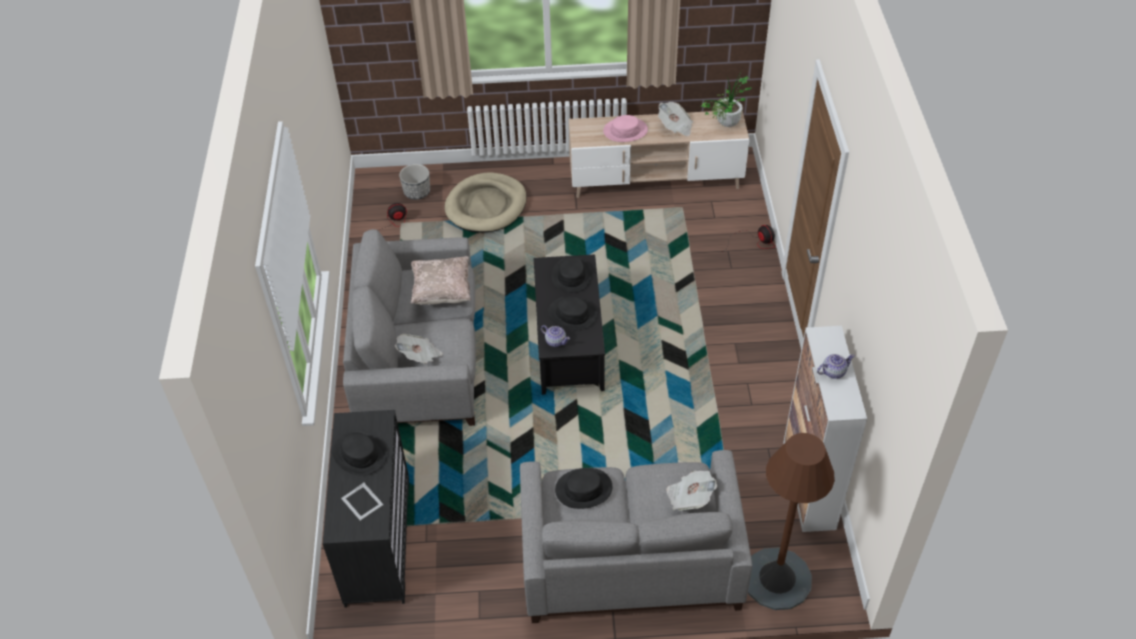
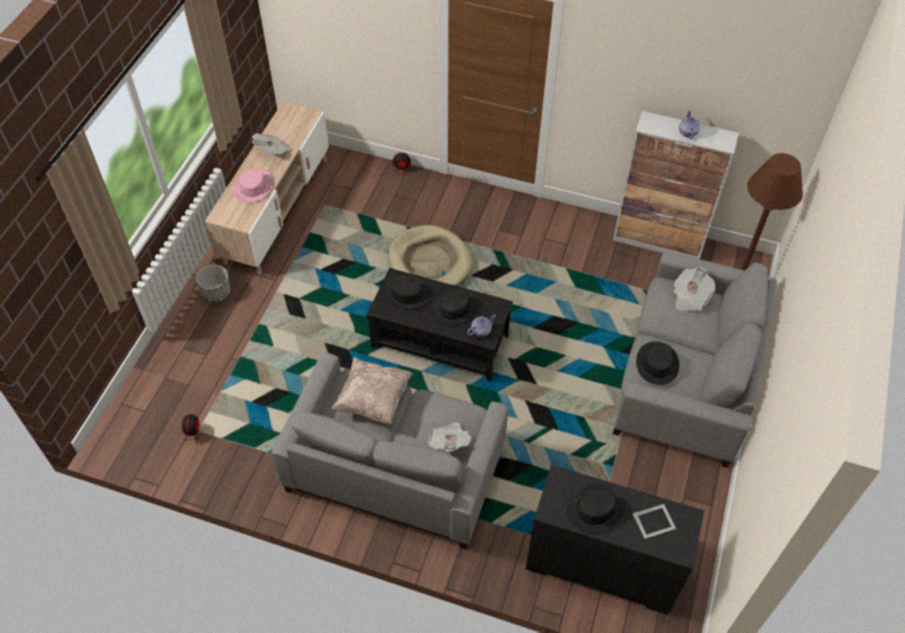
camera: 70 degrees left, 5 degrees up
planter [399,164,430,200] -> planter moved to [196,265,231,303]
beige dog bed [445,172,527,233] -> beige dog bed moved to [388,225,472,286]
potted plant [701,69,752,127] -> none

